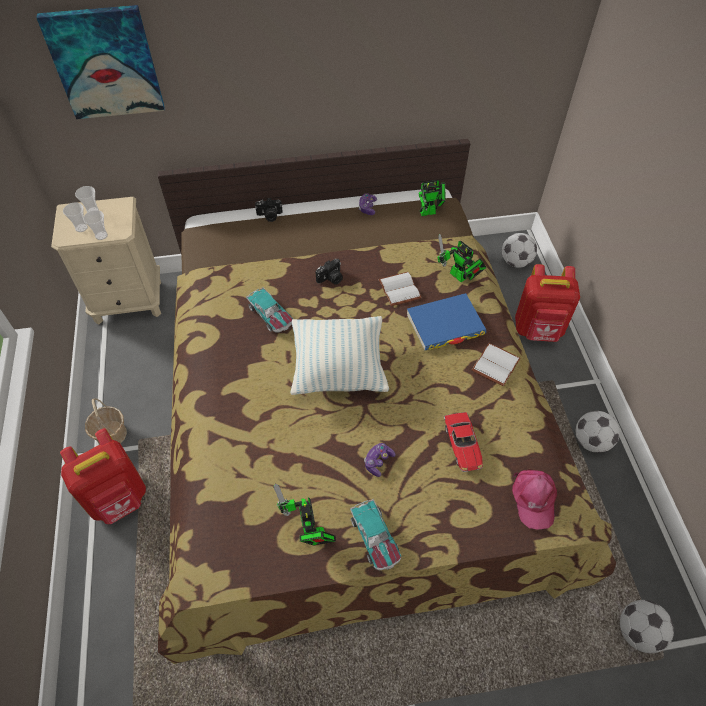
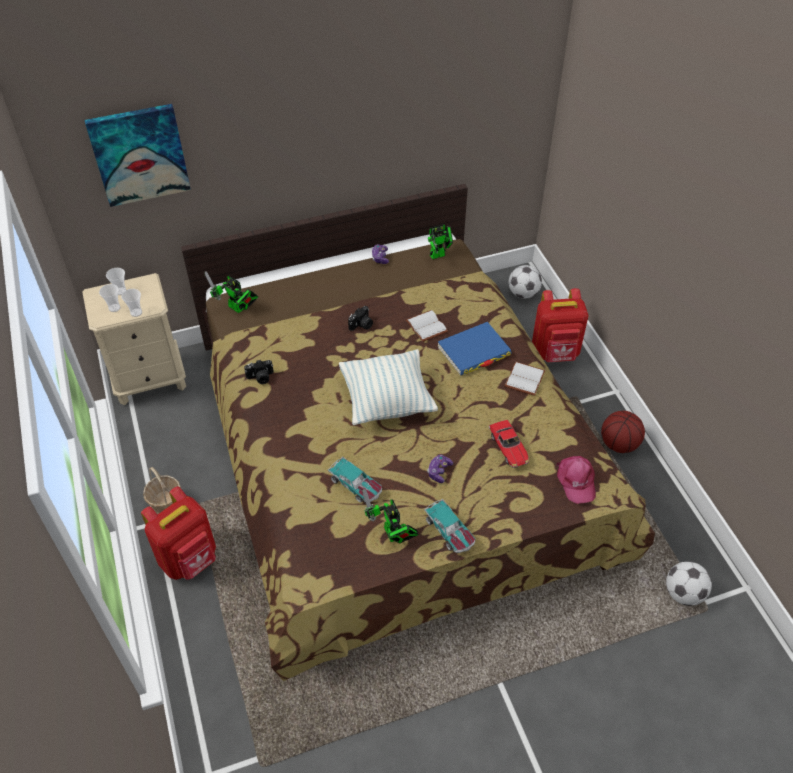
camera: 10 degrees left, 5 degrees down
toy car [246,287,293,333] -> toy car moved to [328,456,382,503]
camera [255,198,283,222] -> camera moved to [244,360,274,384]
toy robot [437,234,487,282] -> toy robot moved to [205,271,258,313]
football [576,411,620,453] -> basketball [601,411,645,453]

